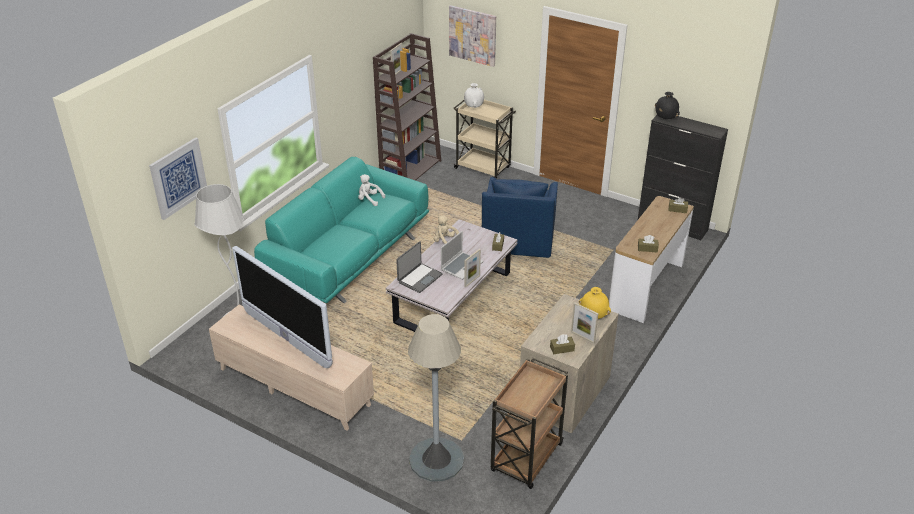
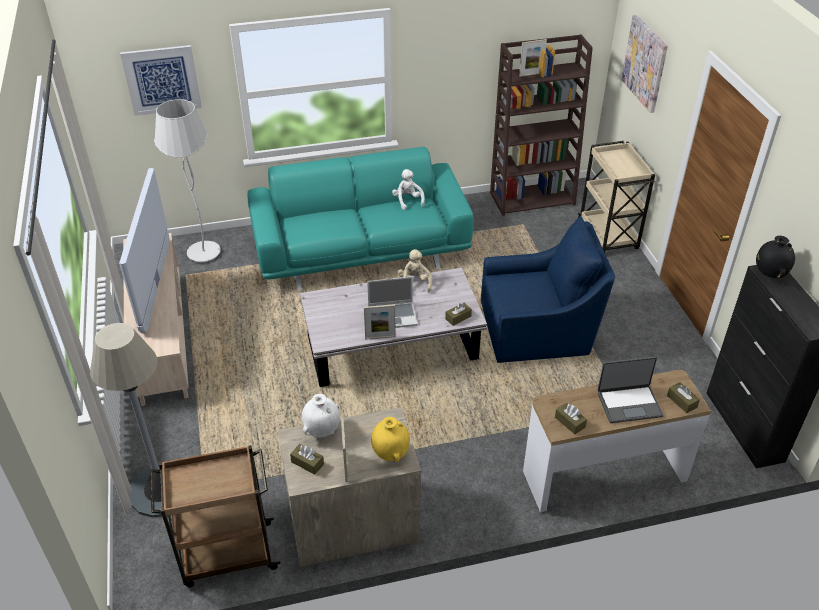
camera: 45 degrees right, 5 degrees up
laptop [396,241,443,293] -> laptop moved to [598,357,664,423]
white vase [464,83,484,108] -> white vase moved to [302,394,340,437]
blue armchair [482,177,558,258] -> blue armchair turned 150 degrees counterclockwise [481,216,615,363]

